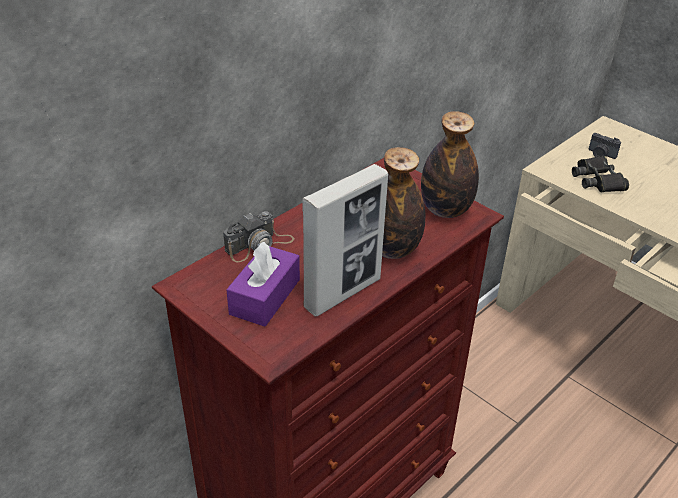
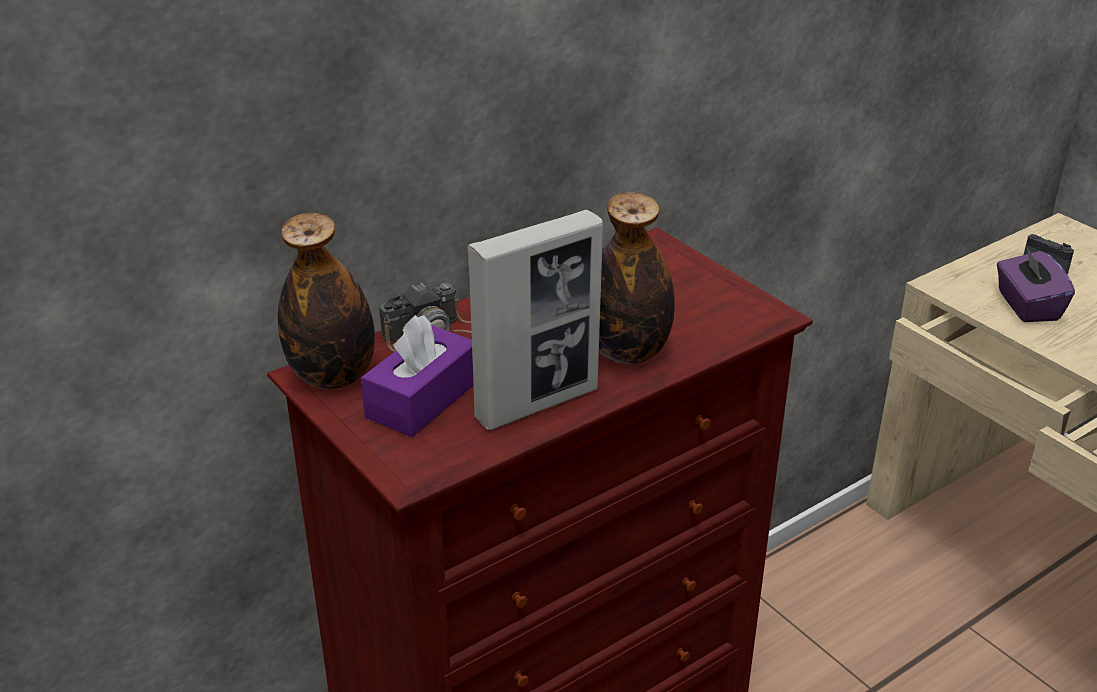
camera: 10 degrees right, 5 degrees down
bottle [421,111,479,218] -> bottle moved to [278,213,375,389]
black binoculars [572,156,629,192] -> purple tissue box [997,247,1075,322]

